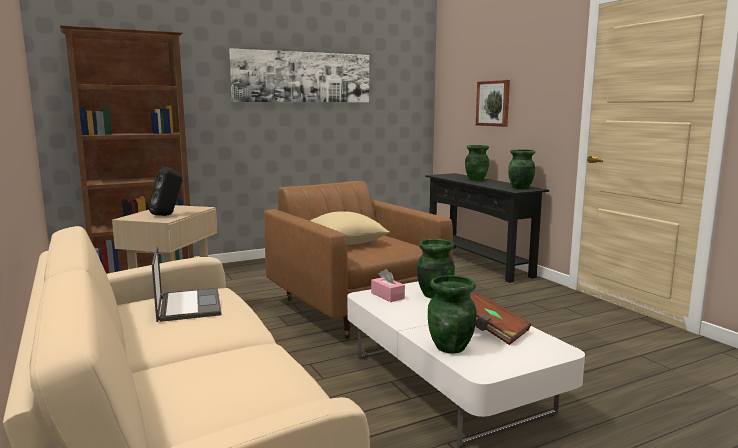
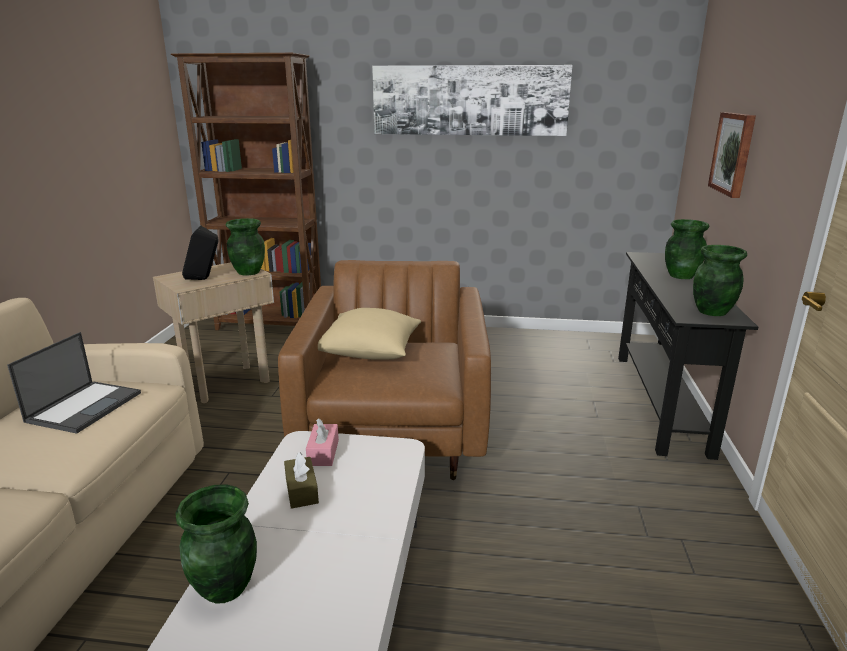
camera: 35 degrees right, 10 degrees up
green vase [417,239,455,298] -> green vase moved to [226,218,265,276]
brown book [470,293,531,345] -> none
none -> brown tissue box [284,452,319,509]

